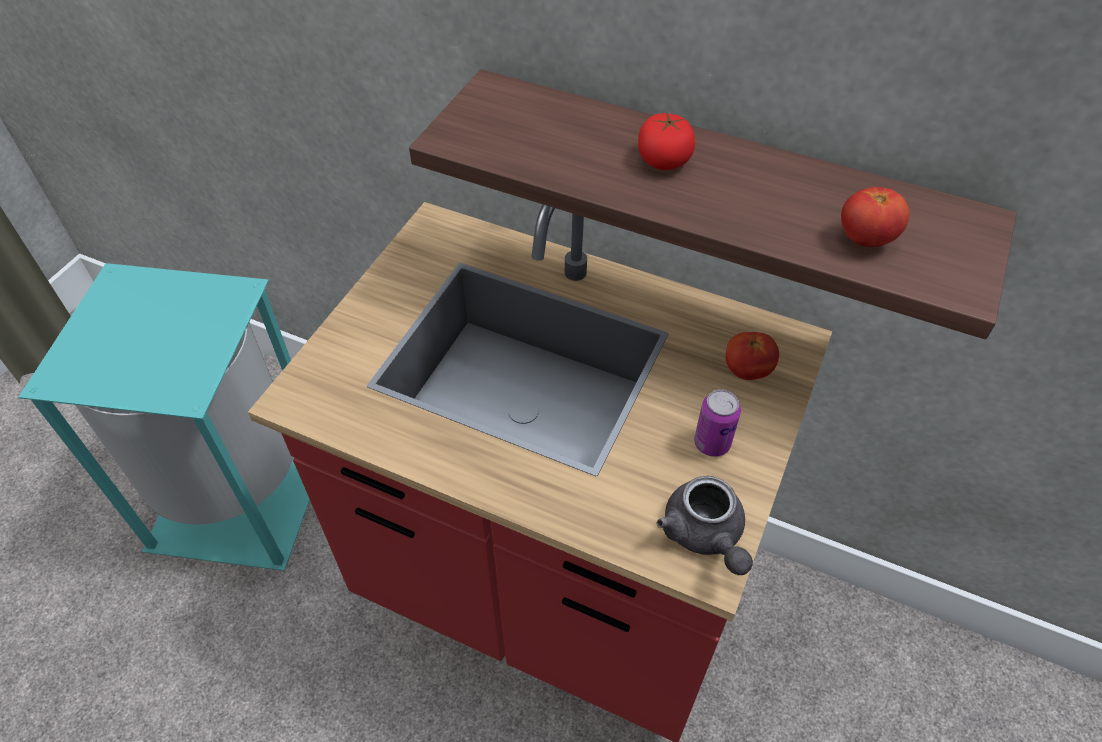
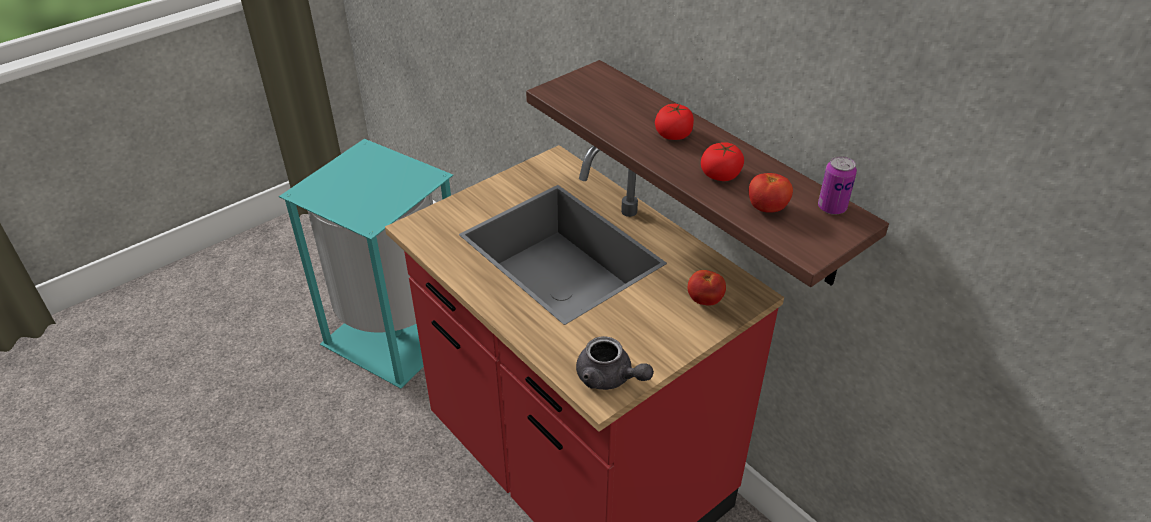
camera: 25 degrees right, 10 degrees down
grey teapot [657,476,753,575] -> grey teapot turned 60 degrees counterclockwise [576,336,654,390]
can [694,389,741,457] -> can moved to [818,156,857,215]
none -> tomato [701,142,744,181]

